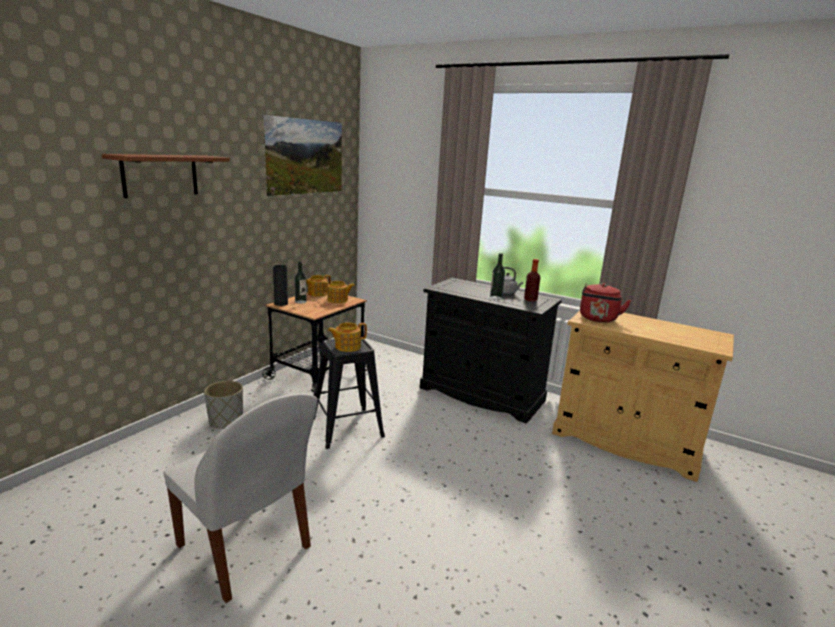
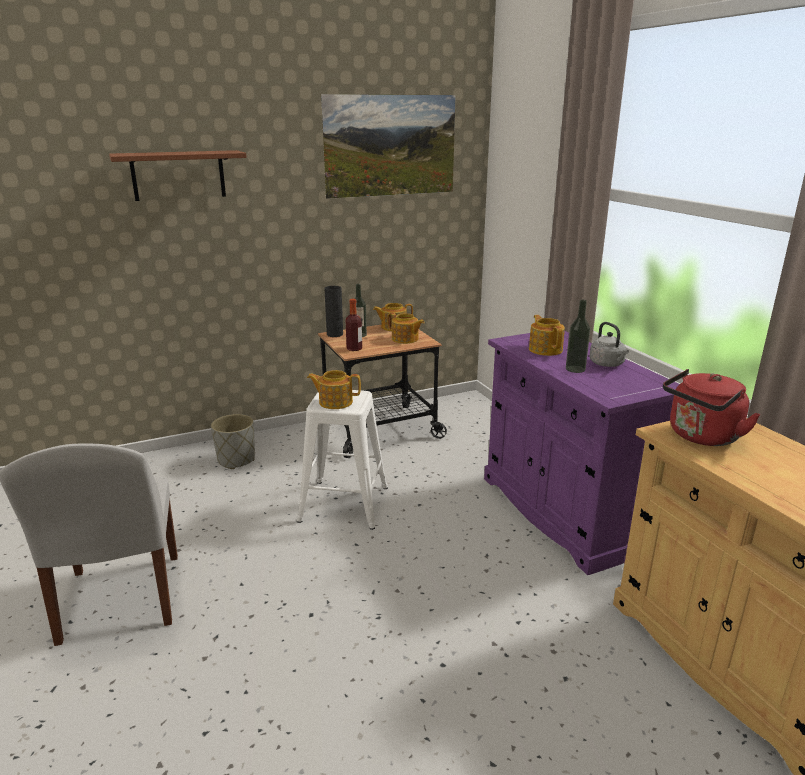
camera: 35 degrees right, 5 degrees up
black stool [314,339,385,449] -> white stool [297,390,388,530]
black cabinet [420,278,562,424] -> purple cabinet [484,331,680,575]
bottle [524,259,540,302] -> bottle moved to [346,299,362,351]
none -> teapot [529,315,565,356]

